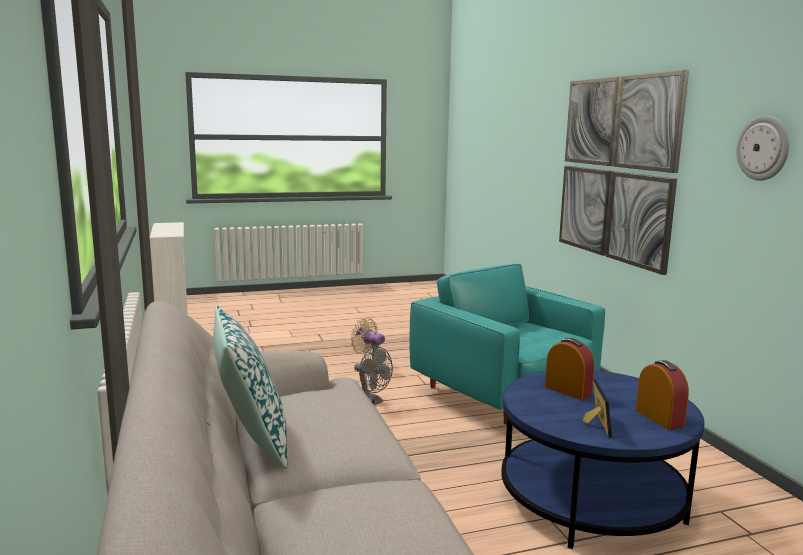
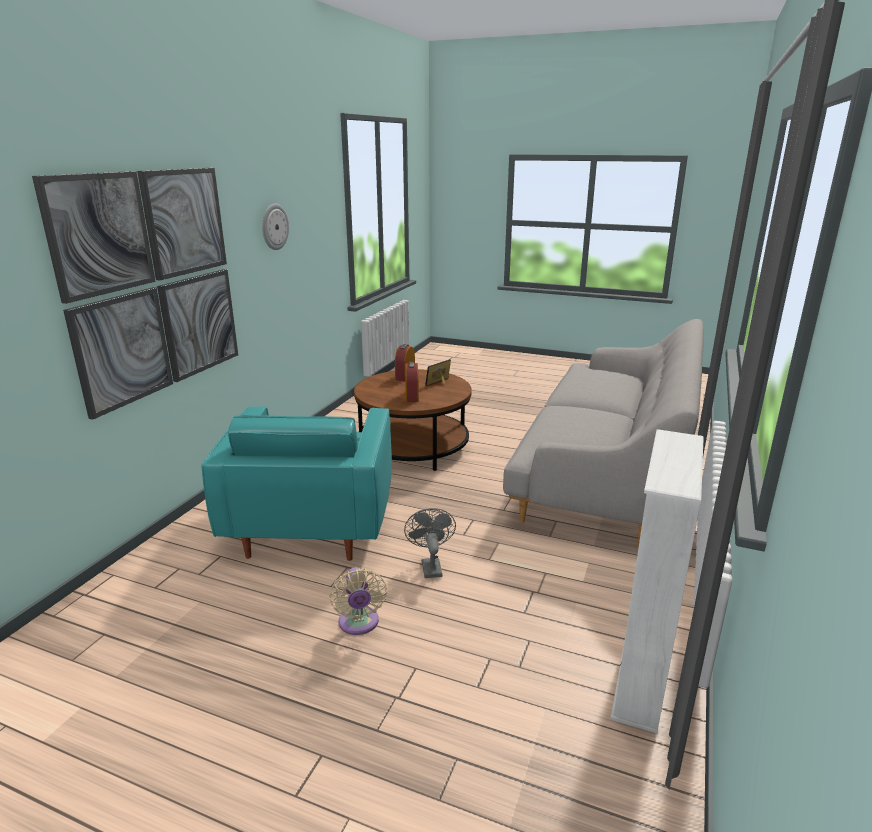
camera: 140 degrees left, 10 degrees up
pillow [213,305,288,469] -> none
blue coffee table [501,370,704,549] -> brown coffee table [354,369,472,471]

